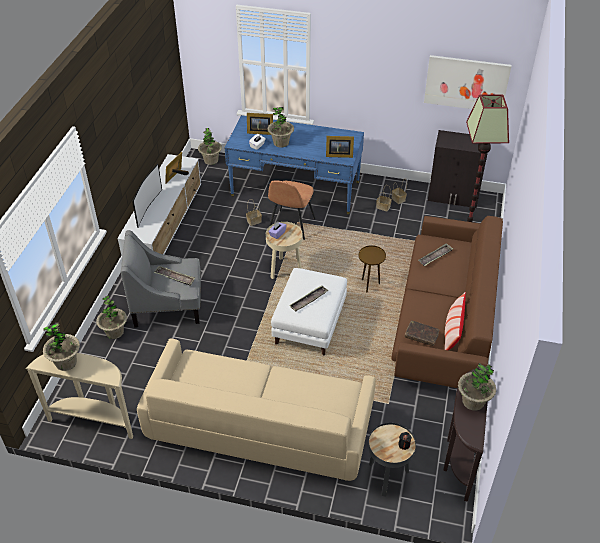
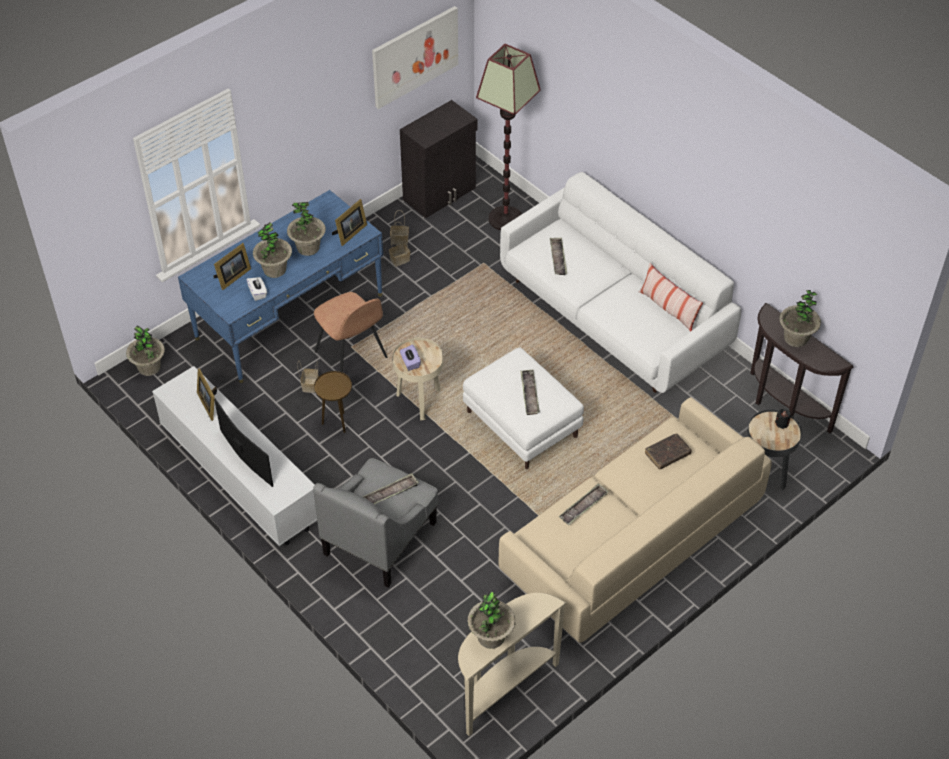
camera: 55 degrees left, 5 degrees up
potted plant [96,296,127,339] -> potted plant moved to [287,202,326,256]
brown side table [359,245,386,292] -> brown side table moved to [314,371,352,433]
brown sofa [391,216,503,388] -> white sofa [500,172,741,393]
brown book [405,320,439,346] -> brown book moved to [645,433,692,470]
none -> tray [559,483,609,525]

